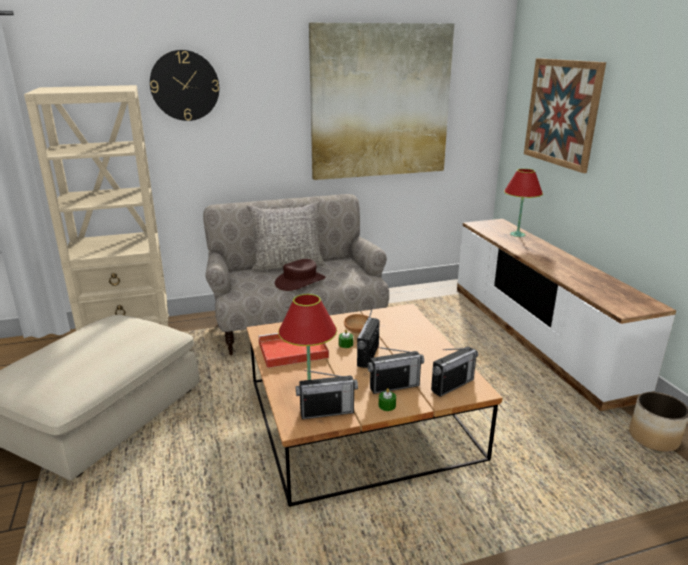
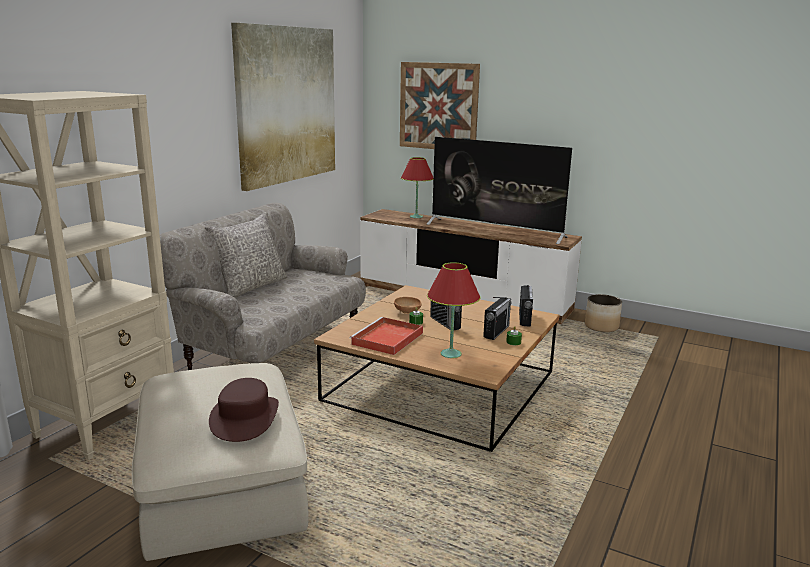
camera: 45 degrees left, 5 degrees down
wall clock [150,50,219,121] -> none
brown hat [275,259,326,291] -> brown hat moved to [209,378,279,442]
radio [296,370,358,419] -> none
none -> television [427,137,572,244]

